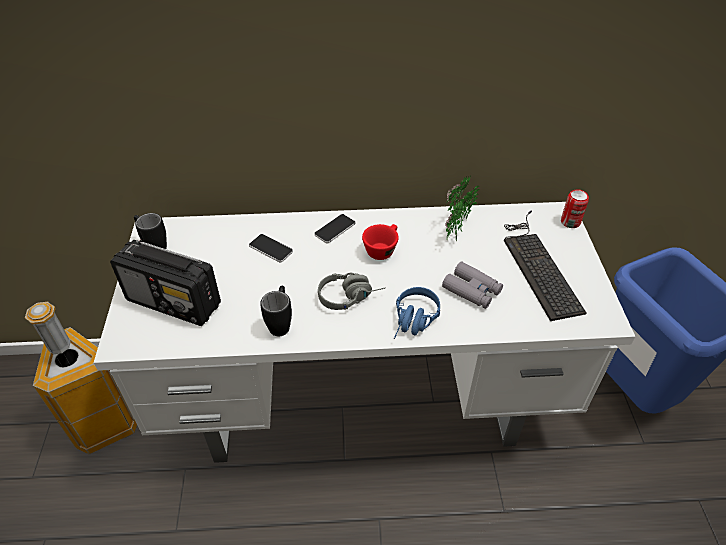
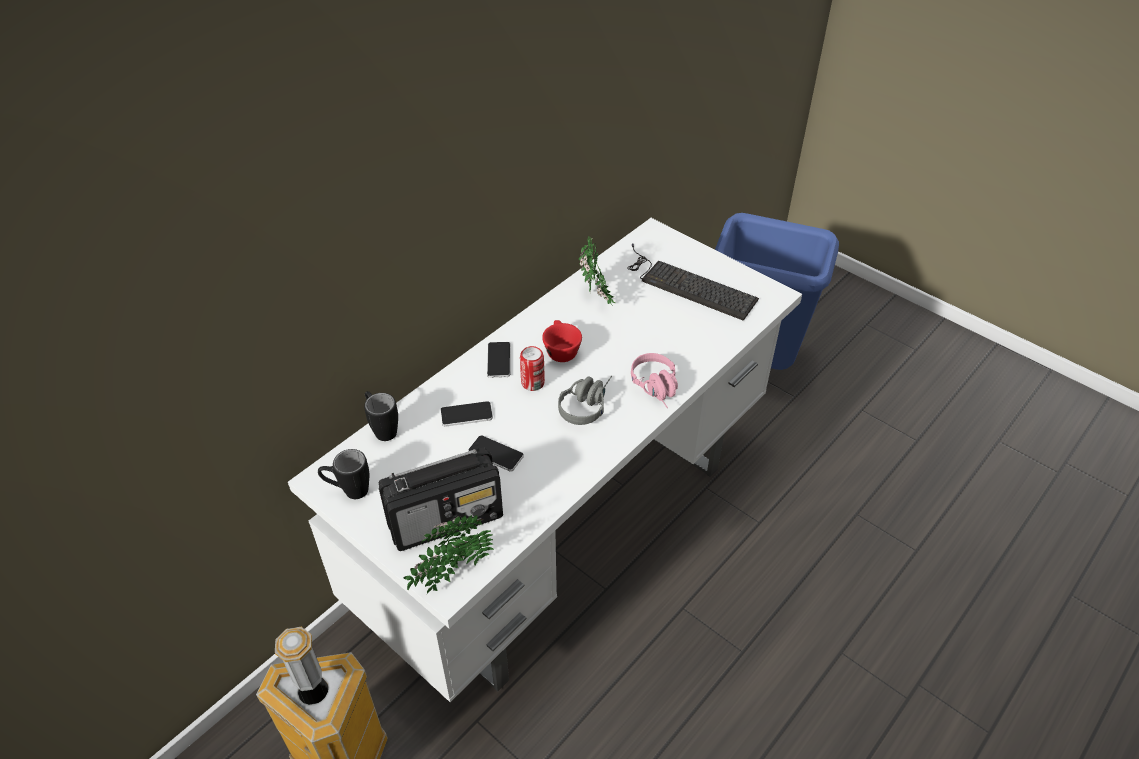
camera: 45 degrees left, 0 degrees up
black mug [260,286,292,336] -> black mug moved to [364,391,398,441]
blue headphones [394,287,440,339] -> pink headphones [631,353,678,408]
grey binoculars [442,261,503,309] -> none
can [561,189,589,228] -> can moved to [520,346,545,391]
none -> potted plant [404,515,494,594]
none -> phone [468,435,524,472]

